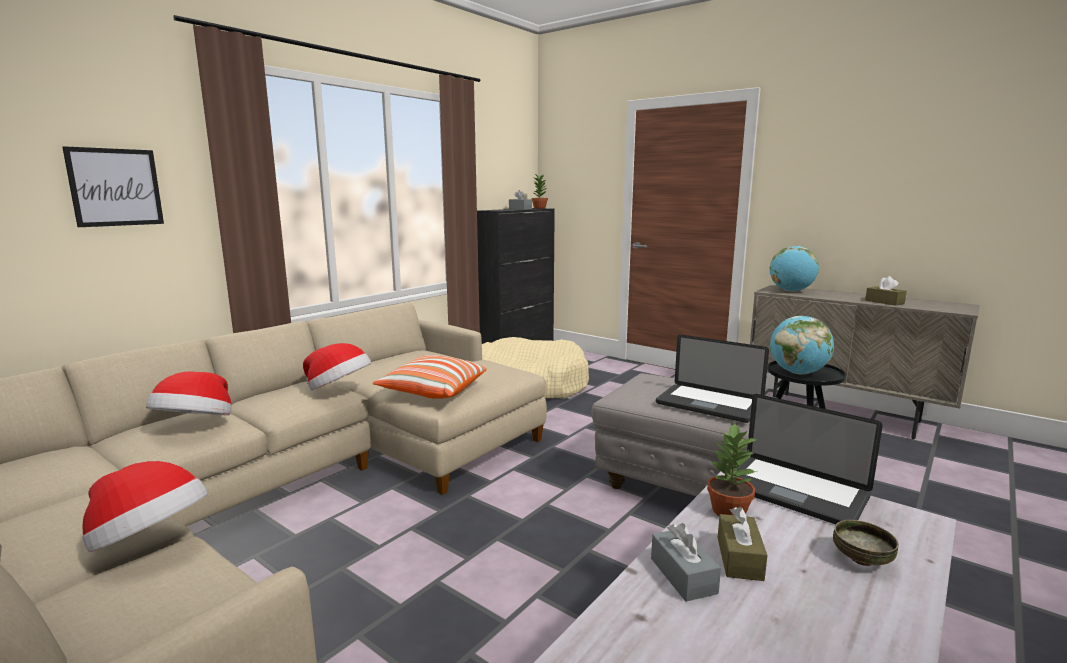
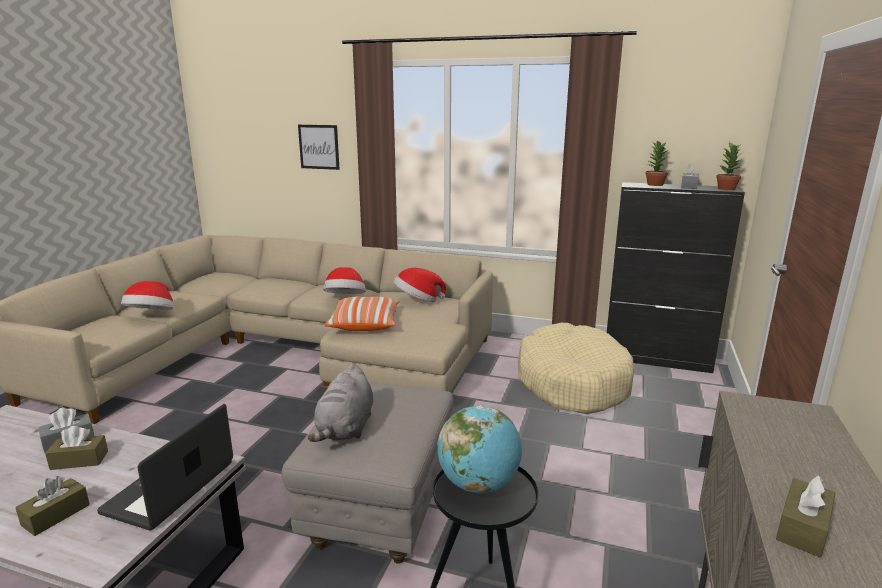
camera: 70 degrees right, 5 degrees up
hat [146,371,232,415] -> hat moved to [394,268,446,302]
laptop [656,335,769,423] -> grey plush toy [308,364,373,442]
potted plant [707,423,757,516] -> potted plant moved to [645,140,668,186]
globe [769,246,819,292] -> none
bowl [833,520,899,566] -> brown tissue box [15,476,90,536]

